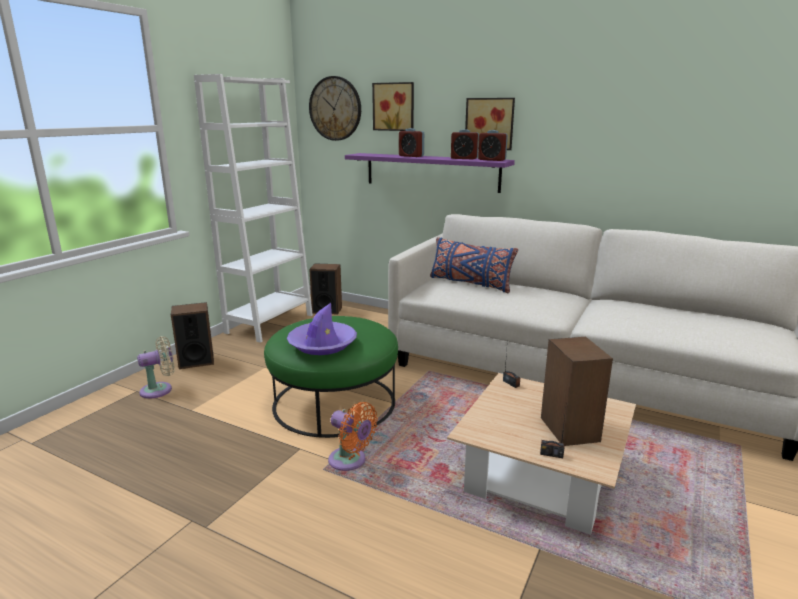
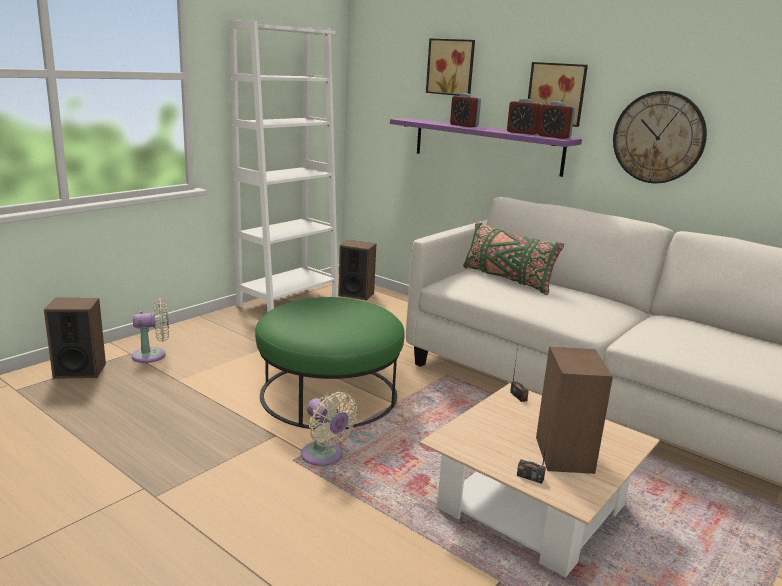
camera: 10 degrees right, 0 degrees up
speaker [171,302,214,369] -> speaker moved to [44,298,106,379]
purple hat [287,303,357,355] -> none
wall clock [309,76,361,141] -> wall clock moved to [613,91,707,183]
orange fan [328,402,378,471] -> beige fan [301,392,358,466]
blue pillow [430,237,518,293] -> green pillow [463,222,564,295]

